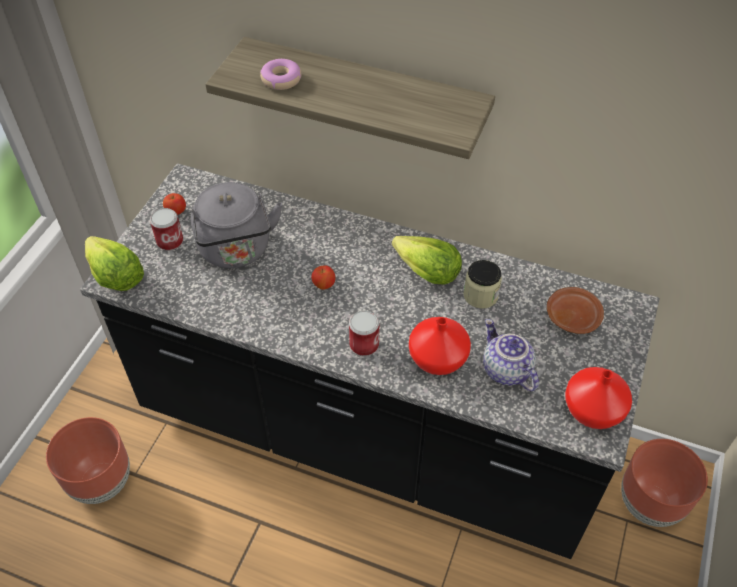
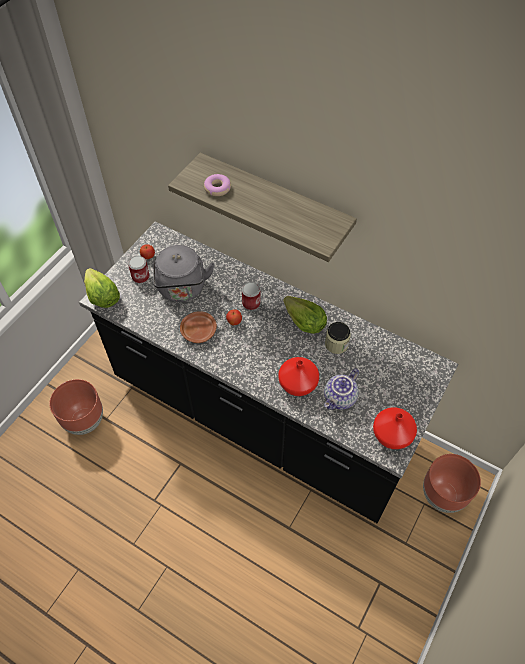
camera: 10 degrees right, 5 degrees up
can [349,311,379,356] -> can moved to [242,282,261,310]
teapot [483,319,539,391] -> teapot turned 120 degrees counterclockwise [324,369,359,410]
brown plate [547,287,604,334] -> brown plate moved to [180,311,217,343]

